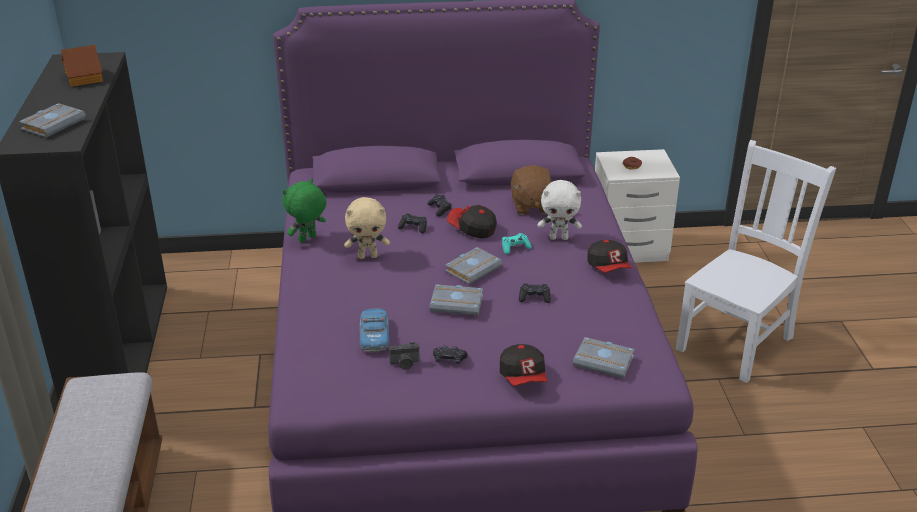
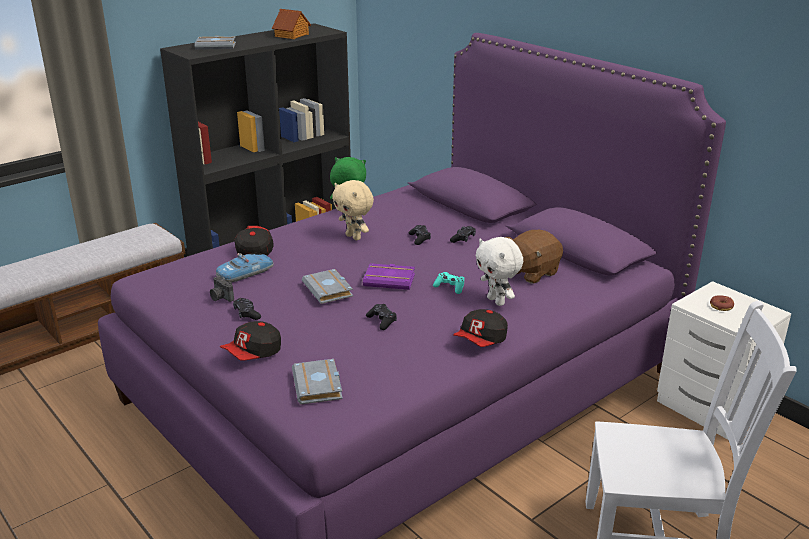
camera: 55 degrees right, 5 degrees down
grey book [445,247,503,284] -> purple book [363,263,415,290]
cap [447,205,497,238] -> cap moved to [235,226,274,256]

